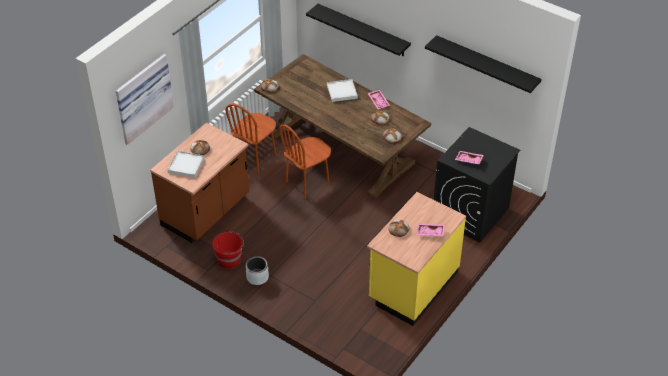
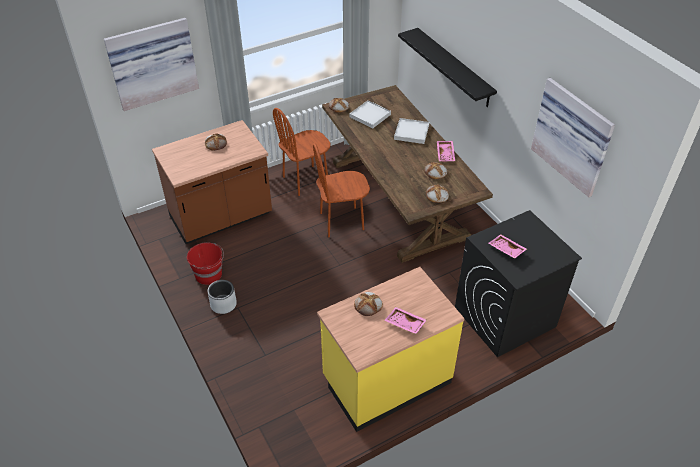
camera: 25 degrees right, 0 degrees up
white tray [168,151,205,178] -> white tray moved to [349,100,391,129]
black shelf [425,35,542,93] -> picture [531,78,615,197]

